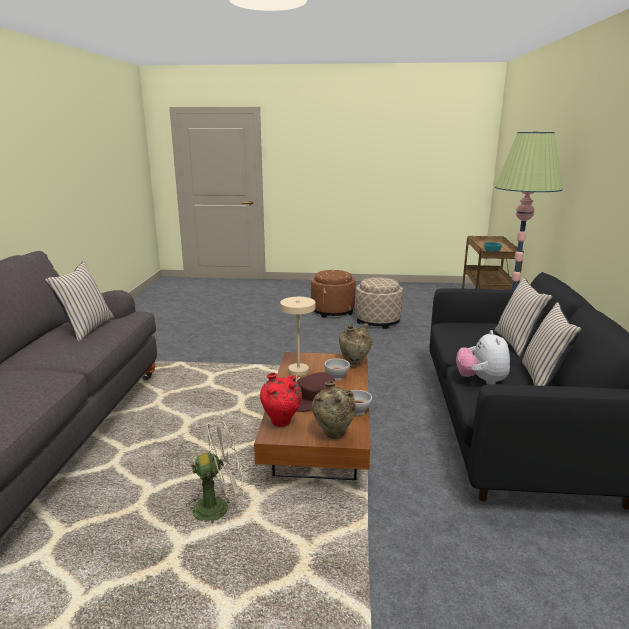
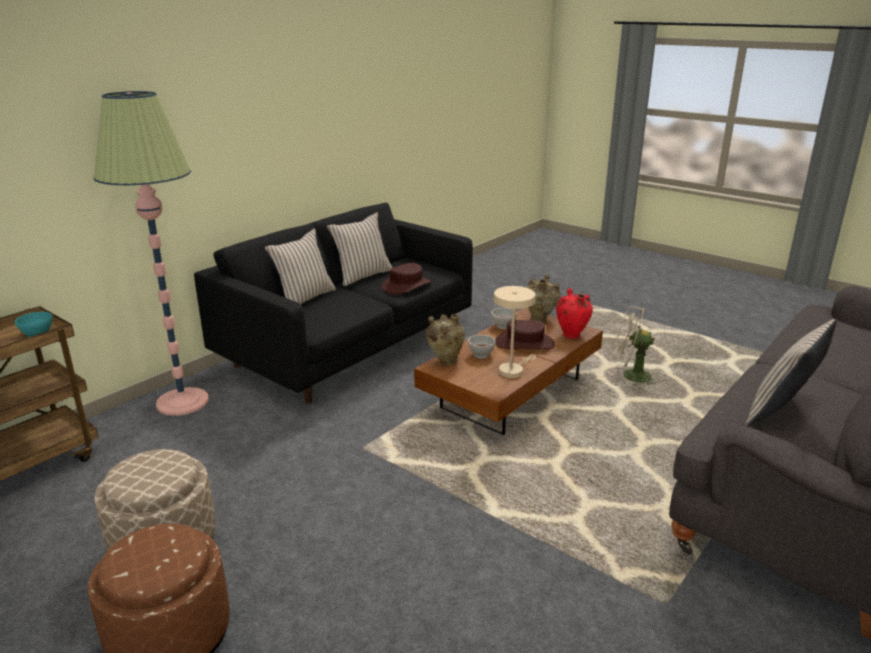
camera: 145 degrees left, 5 degrees up
plush toy [456,330,510,384] -> brown hat [382,263,431,294]

